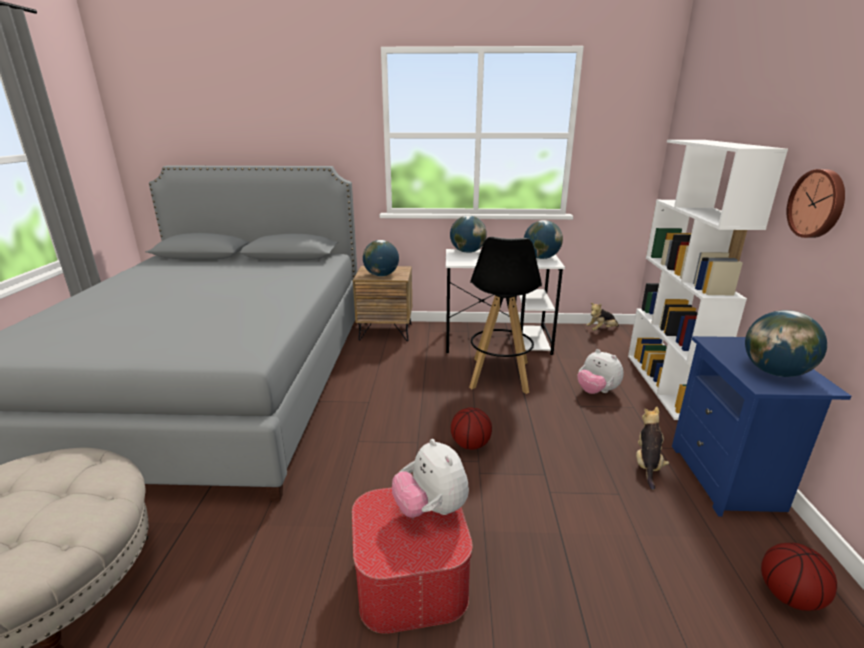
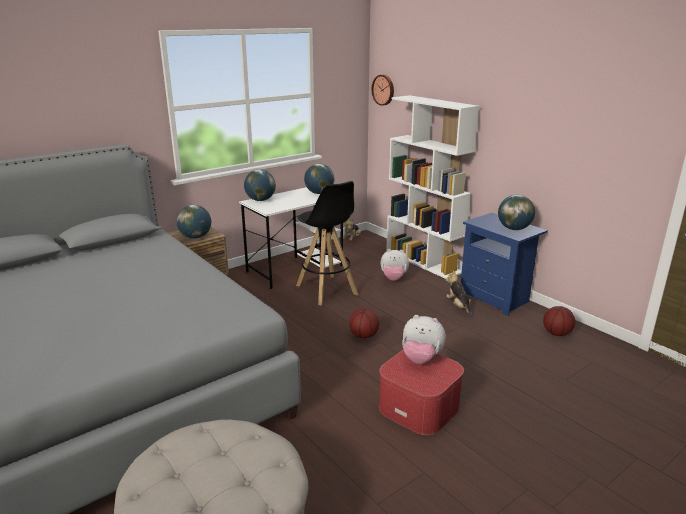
camera: 40 degrees left, 0 degrees up
wall clock [786,169,845,238] -> wall clock moved to [372,75,394,106]

